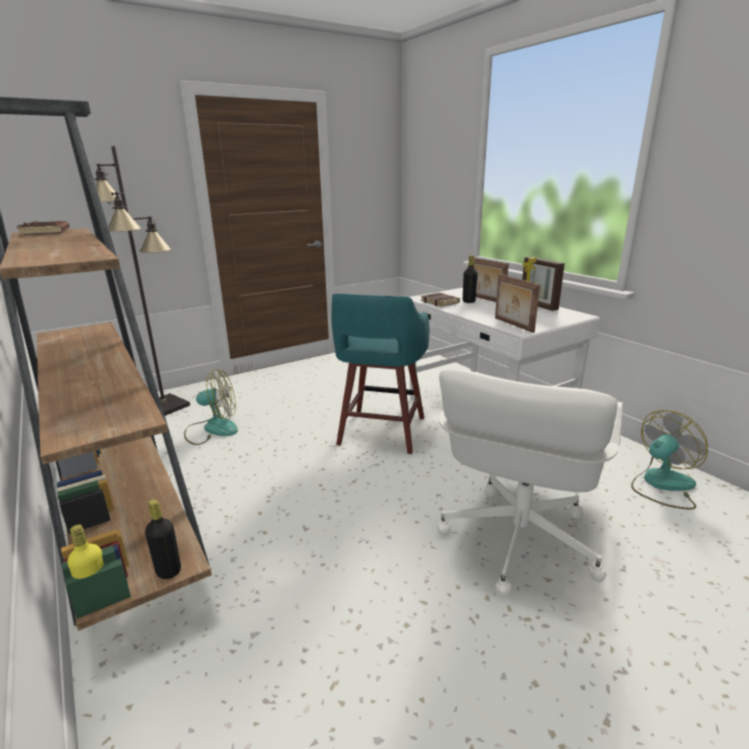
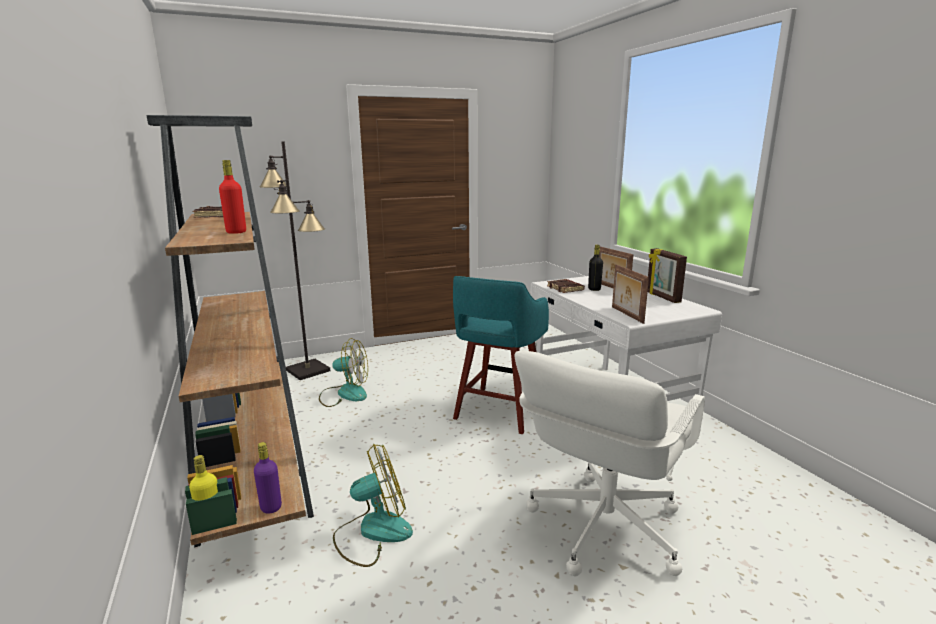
camera: 10 degrees right, 5 degrees down
black bottle [145,499,181,579] -> purple bottle [254,442,282,514]
fan [631,410,708,510] -> fan moved to [333,444,413,567]
none -> red bottle [219,160,246,234]

